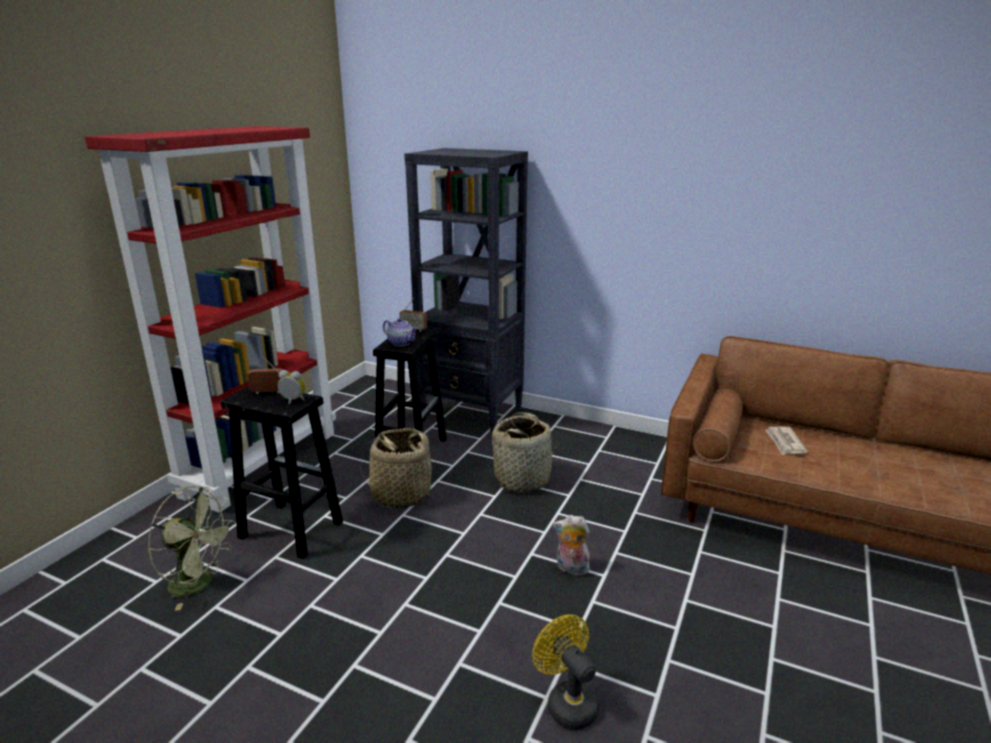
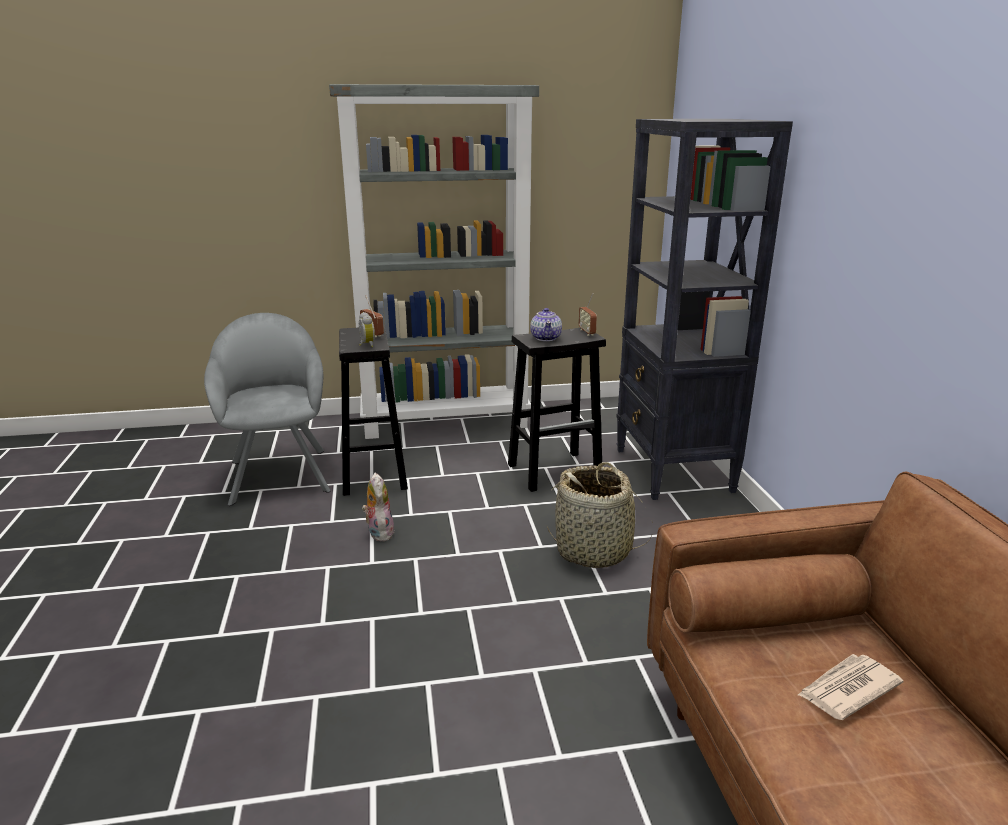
camera: 55 degrees right, 0 degrees up
red bookcase [85,126,336,513] -> grey bookcase [329,84,539,439]
green fan [148,486,236,611] -> grey armchair [204,313,331,506]
basket [360,428,437,508] -> none
yellow fan [532,615,599,730] -> none
plush toy [553,515,590,575] -> plush toy moved to [362,473,394,541]

